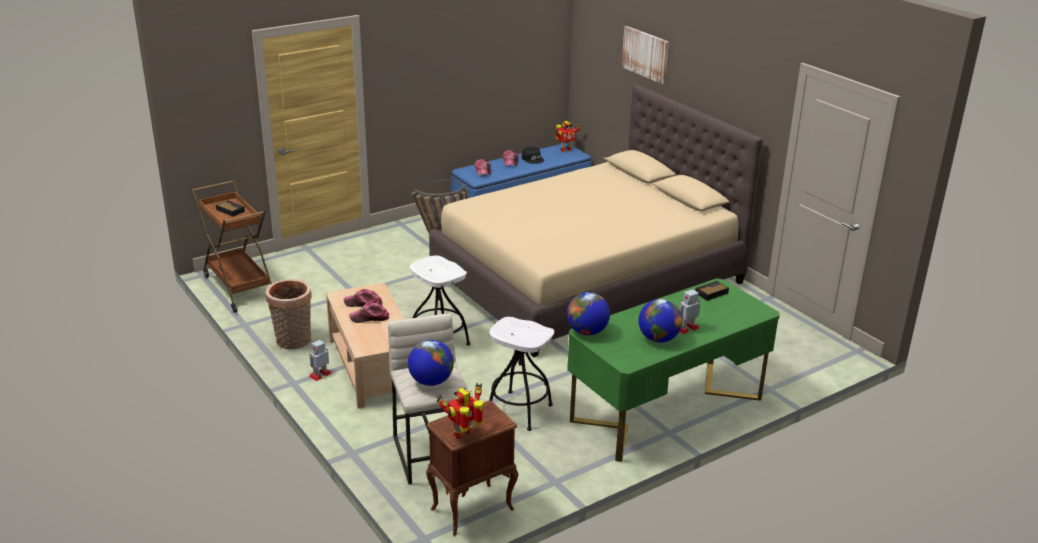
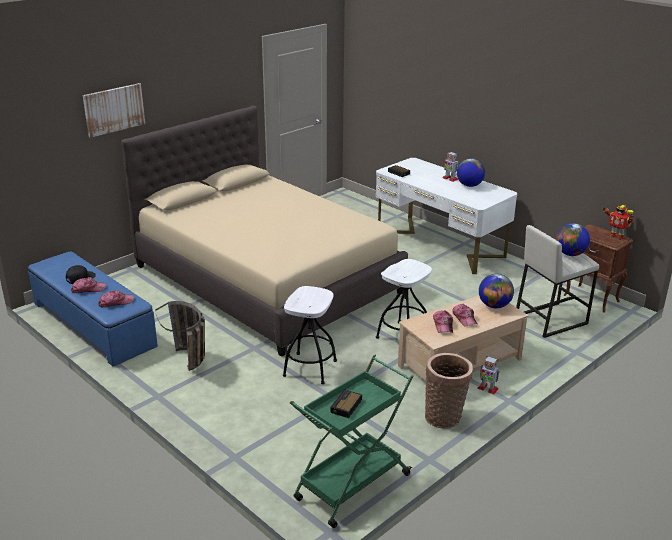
camera: 100 degrees left, 0 degrees up
brown cart [191,179,272,313] -> green cart [289,354,413,528]
white stool [489,317,555,431] -> white stool moved to [283,286,337,384]
toy robot [554,121,582,152] -> none
green desk [567,278,780,462] -> white desk [376,158,517,274]
globe [567,292,610,335] -> globe moved to [479,274,514,308]

